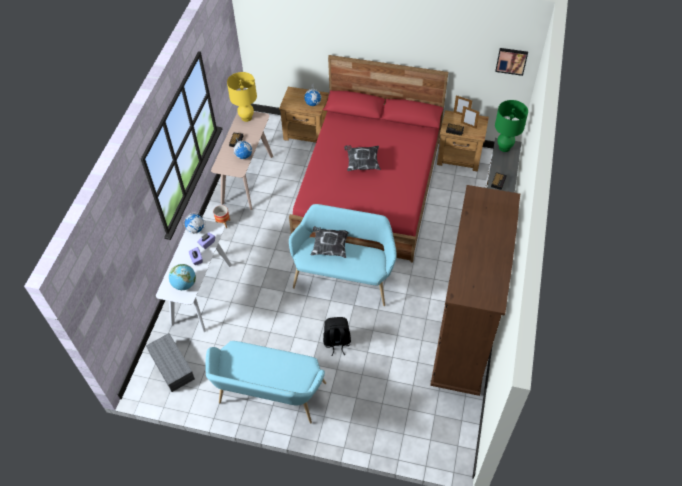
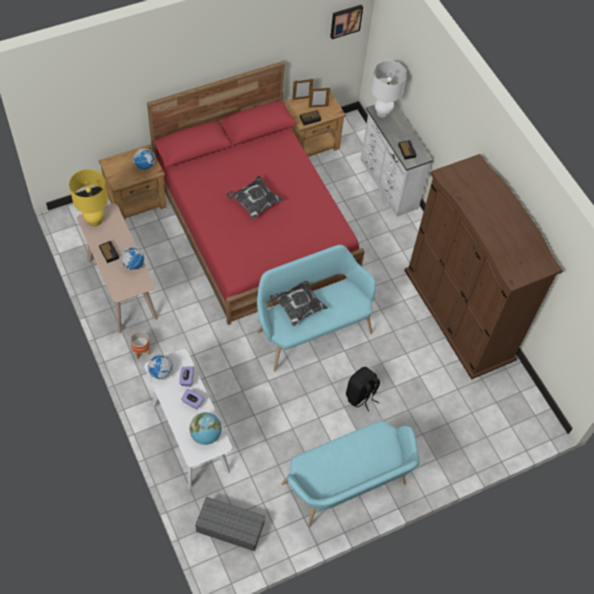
camera: 45 degrees left, 5 degrees up
green table lamp [495,100,528,152] -> white table lamp [371,61,407,118]

